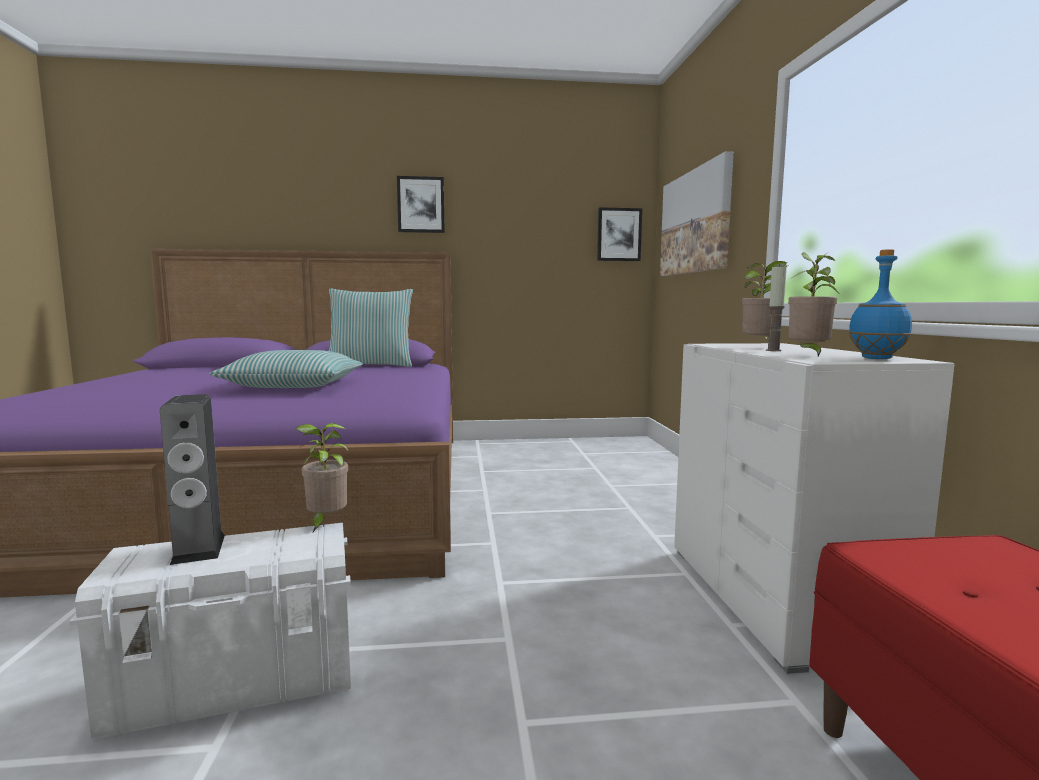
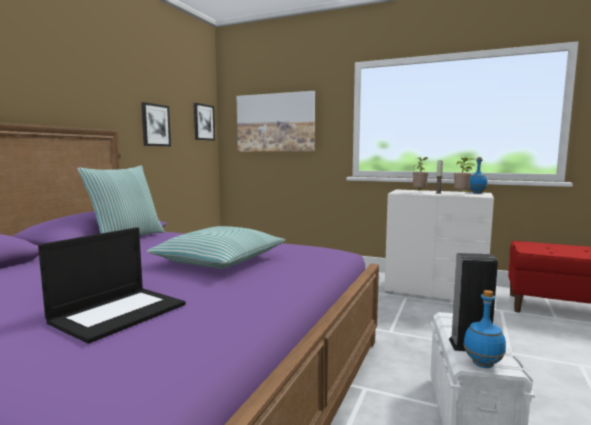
camera: 60 degrees left, 0 degrees up
potted plant [296,423,349,532] -> none
picture [397,176,445,233] -> picture moved to [141,102,171,146]
none -> laptop [38,227,185,344]
none -> blue bottle [463,290,506,368]

